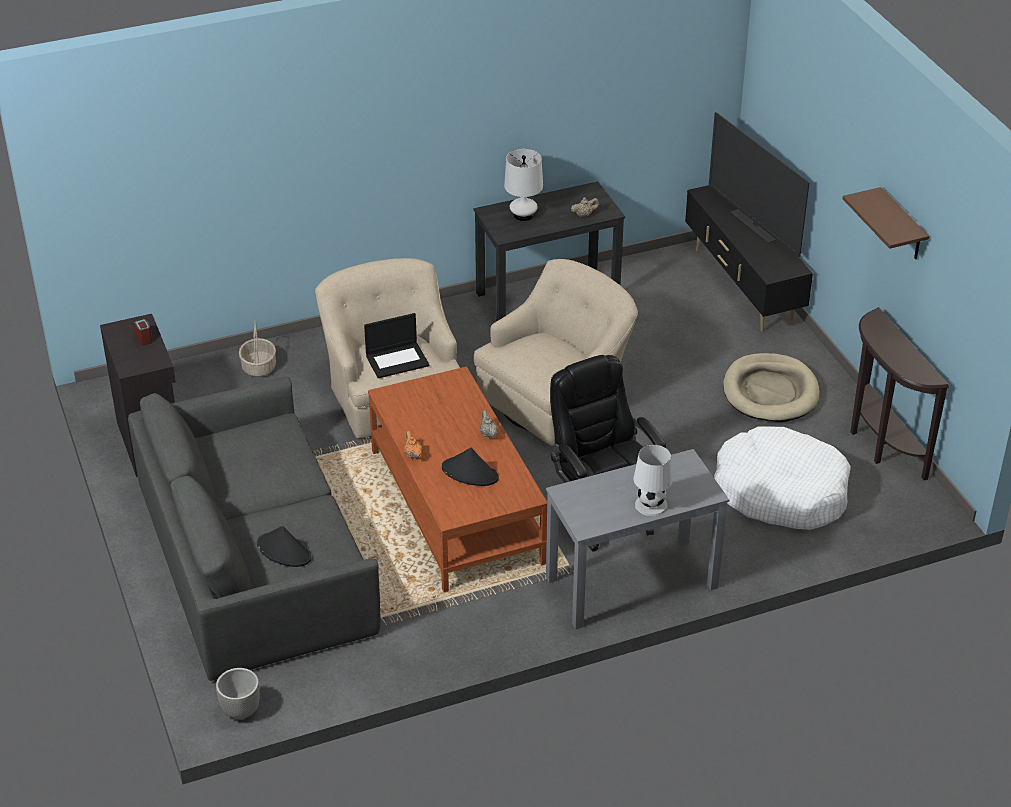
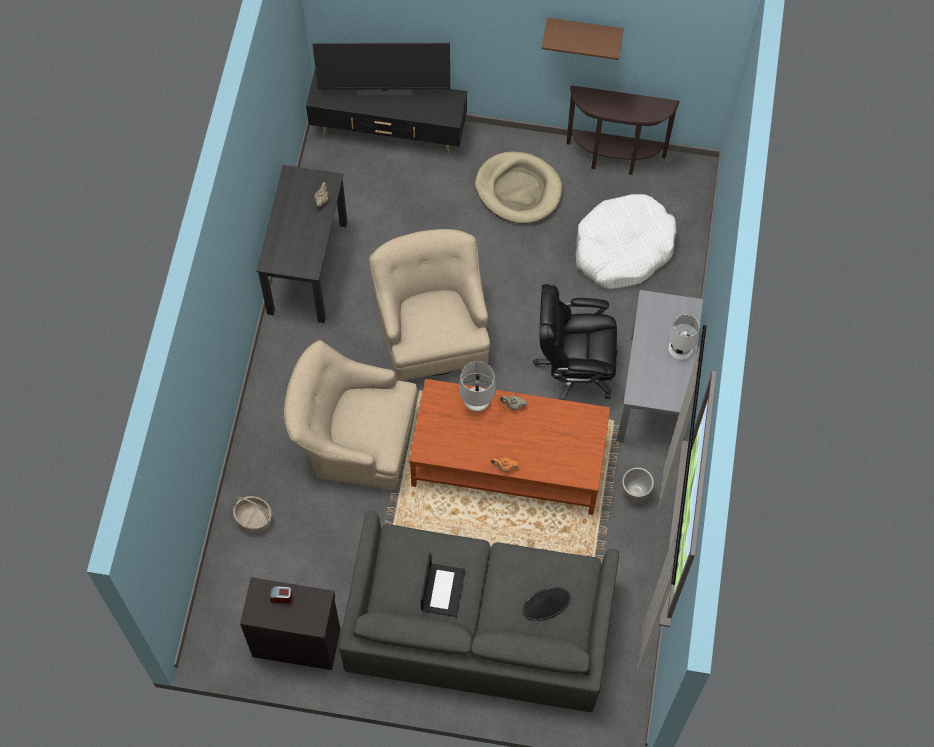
camera: 60 degrees left, 25 degrees up
planter [216,668,260,719] -> planter moved to [622,467,654,503]
laptop [364,313,429,378] -> laptop moved to [421,553,465,617]
black hat [442,447,499,486] -> none
white table lamp [504,149,543,221] -> white table lamp moved to [459,361,496,412]

